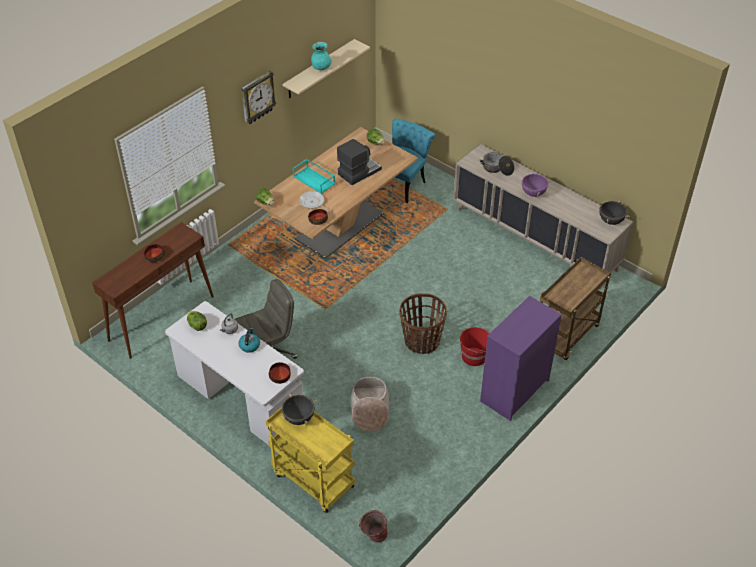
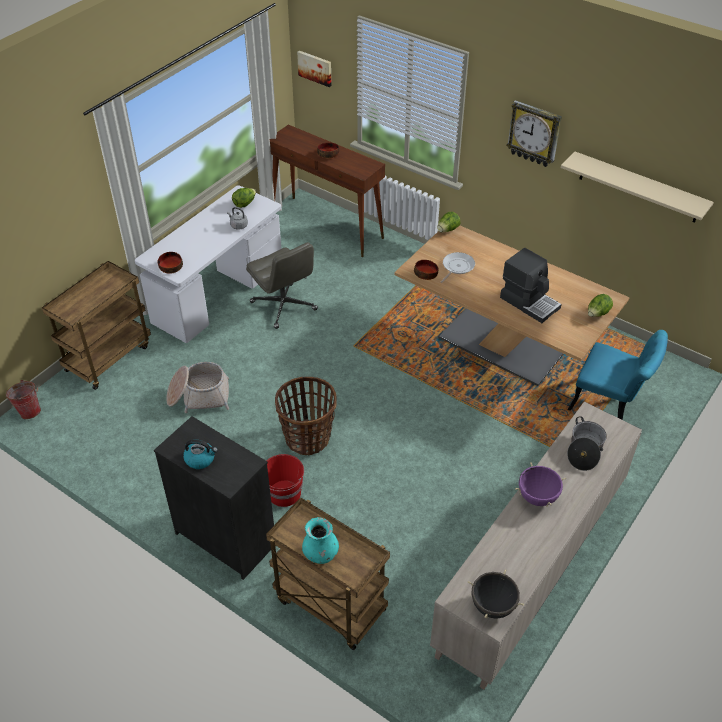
camera: 85 degrees right, 0 degrees up
kettle [239,328,260,353] -> kettle moved to [183,439,218,469]
yellow cart [266,407,355,513] -> brown cart [42,261,151,390]
black cooking pot [279,394,317,425] -> none
turquoise tray [293,159,335,194] -> none
turquoise vase [311,42,332,70] -> turquoise vase moved to [302,517,339,564]
purple dresser [480,296,562,421] -> black dresser [154,416,274,580]
none -> picture [297,51,332,87]

